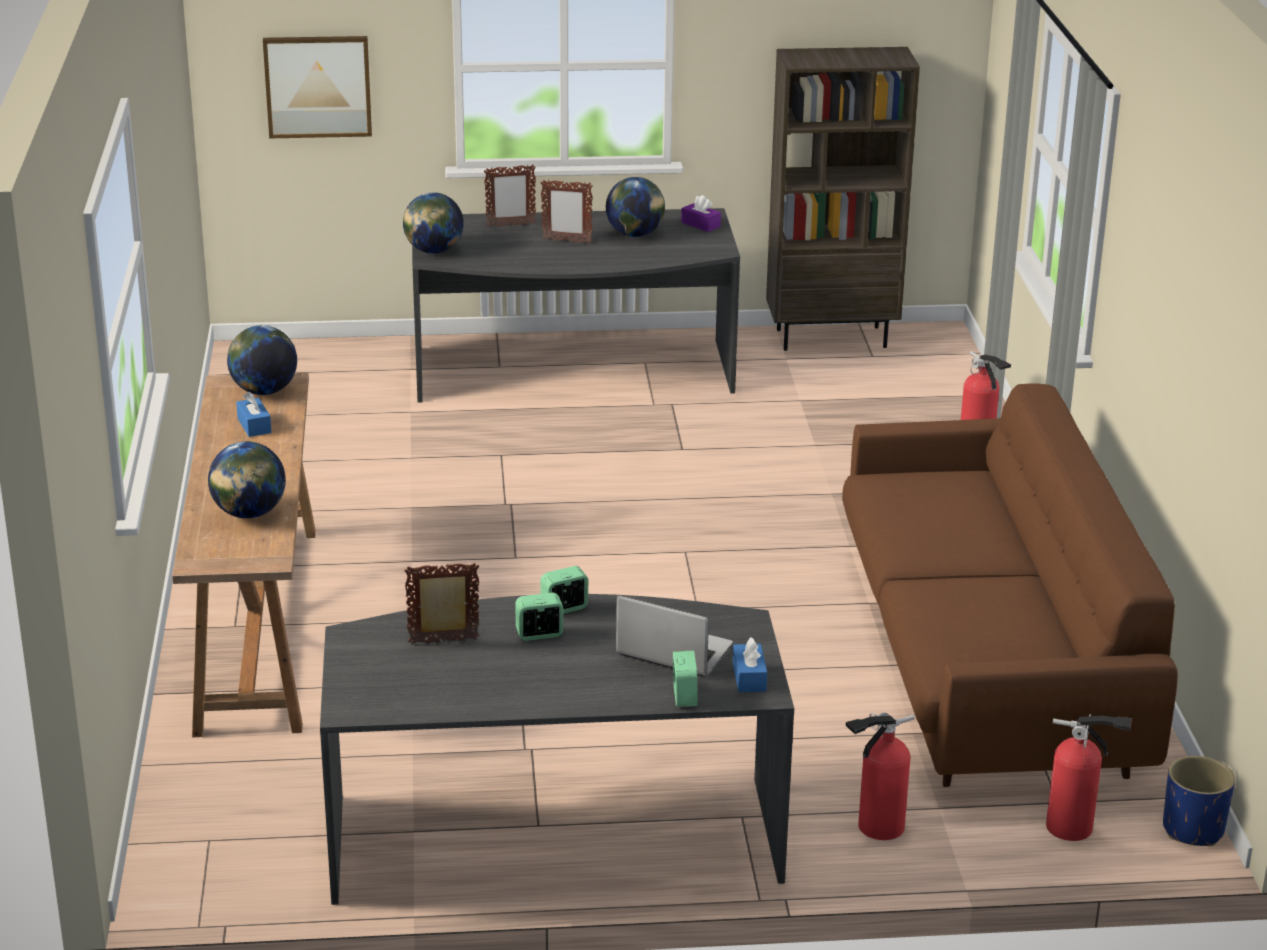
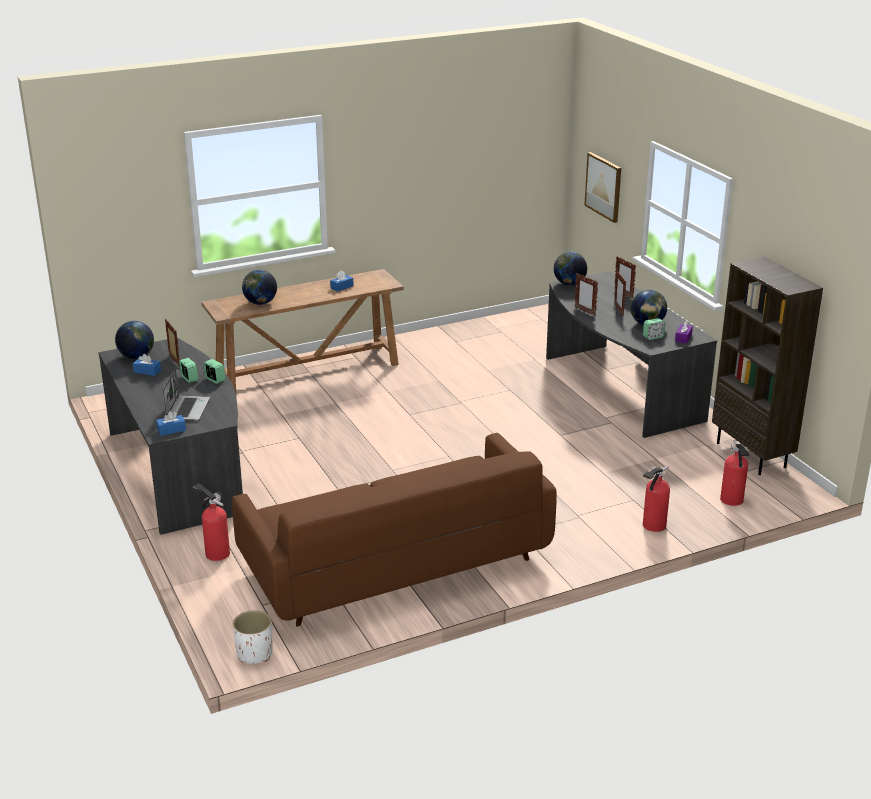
camera: 70 degrees right, 0 degrees up
globe [227,325,297,395] -> globe moved to [115,321,154,359]
alarm clock [673,651,698,707] -> alarm clock moved to [643,318,665,340]
fire extinguisher [1046,714,1132,841] -> fire extinguisher moved to [720,440,750,506]
blue planter [1163,756,1235,846] -> white planter [233,610,273,664]
none -> blue tissue box [133,354,161,376]
none -> picture frame [575,273,598,316]

